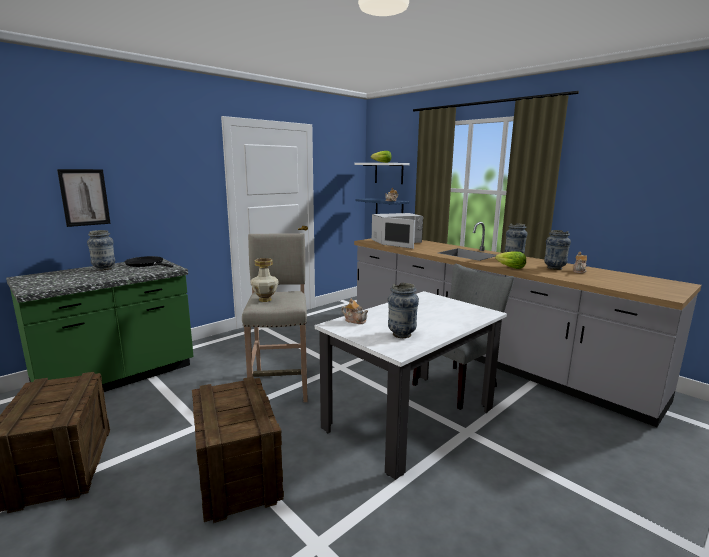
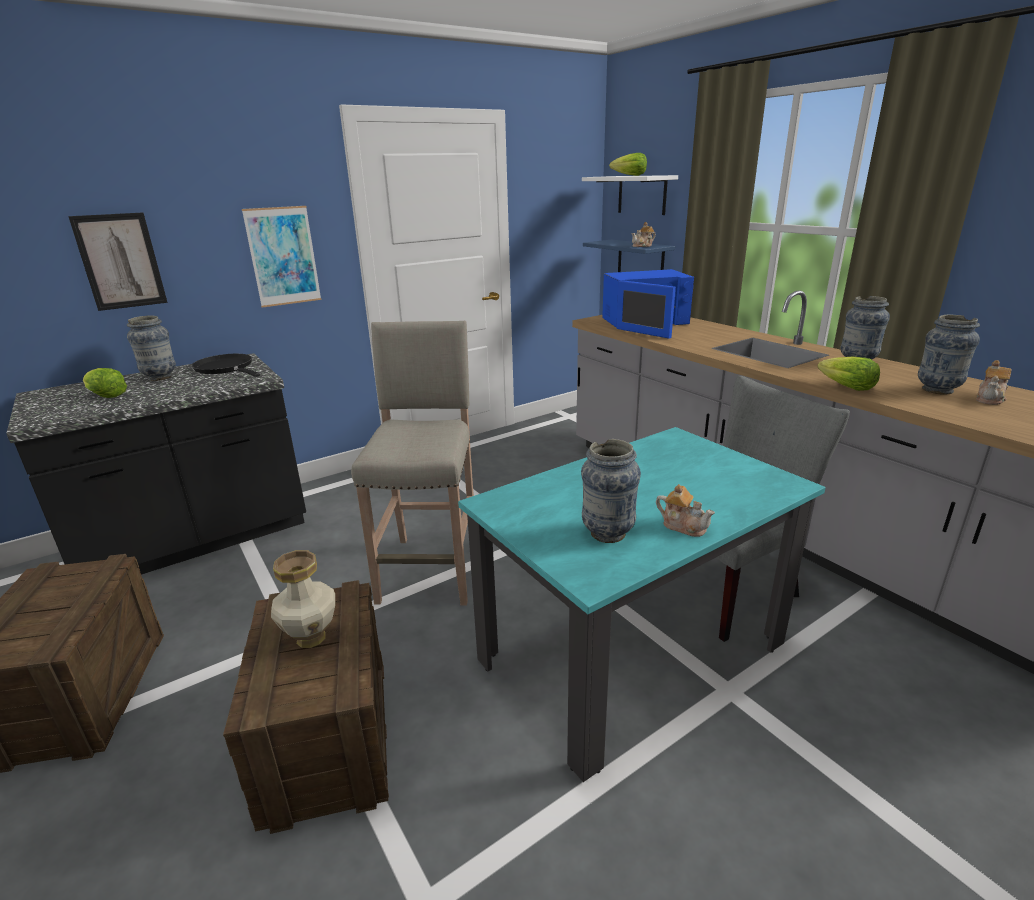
camera: 10 degrees right, 10 degrees up
green counter [6,259,194,392] -> black counter [6,353,306,575]
vase [251,258,279,302] -> vase moved to [271,550,335,648]
white dining table [315,291,507,480] -> turquoise dining table [458,427,826,782]
teapot [341,299,368,324] -> teapot moved to [656,484,715,537]
white microwave [372,213,423,249] -> blue microwave [602,269,694,339]
none -> lettuce [83,368,127,398]
none -> picture [242,206,322,308]

